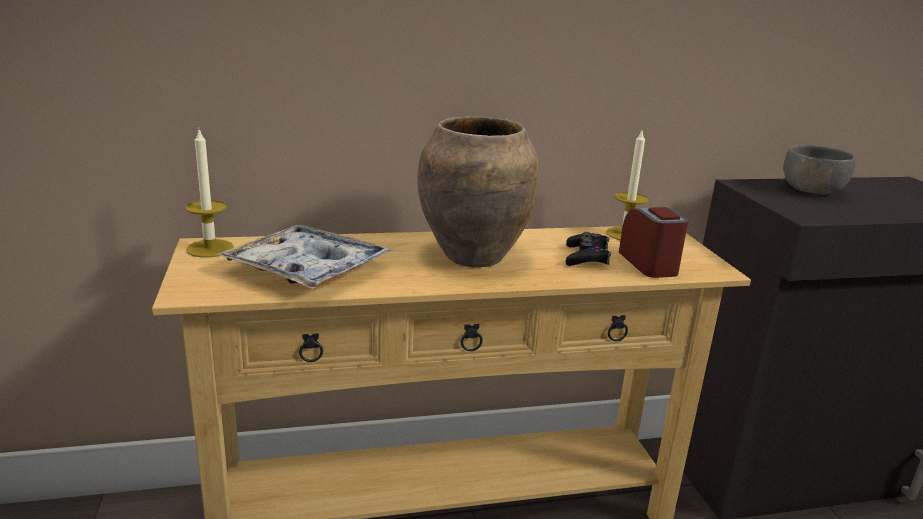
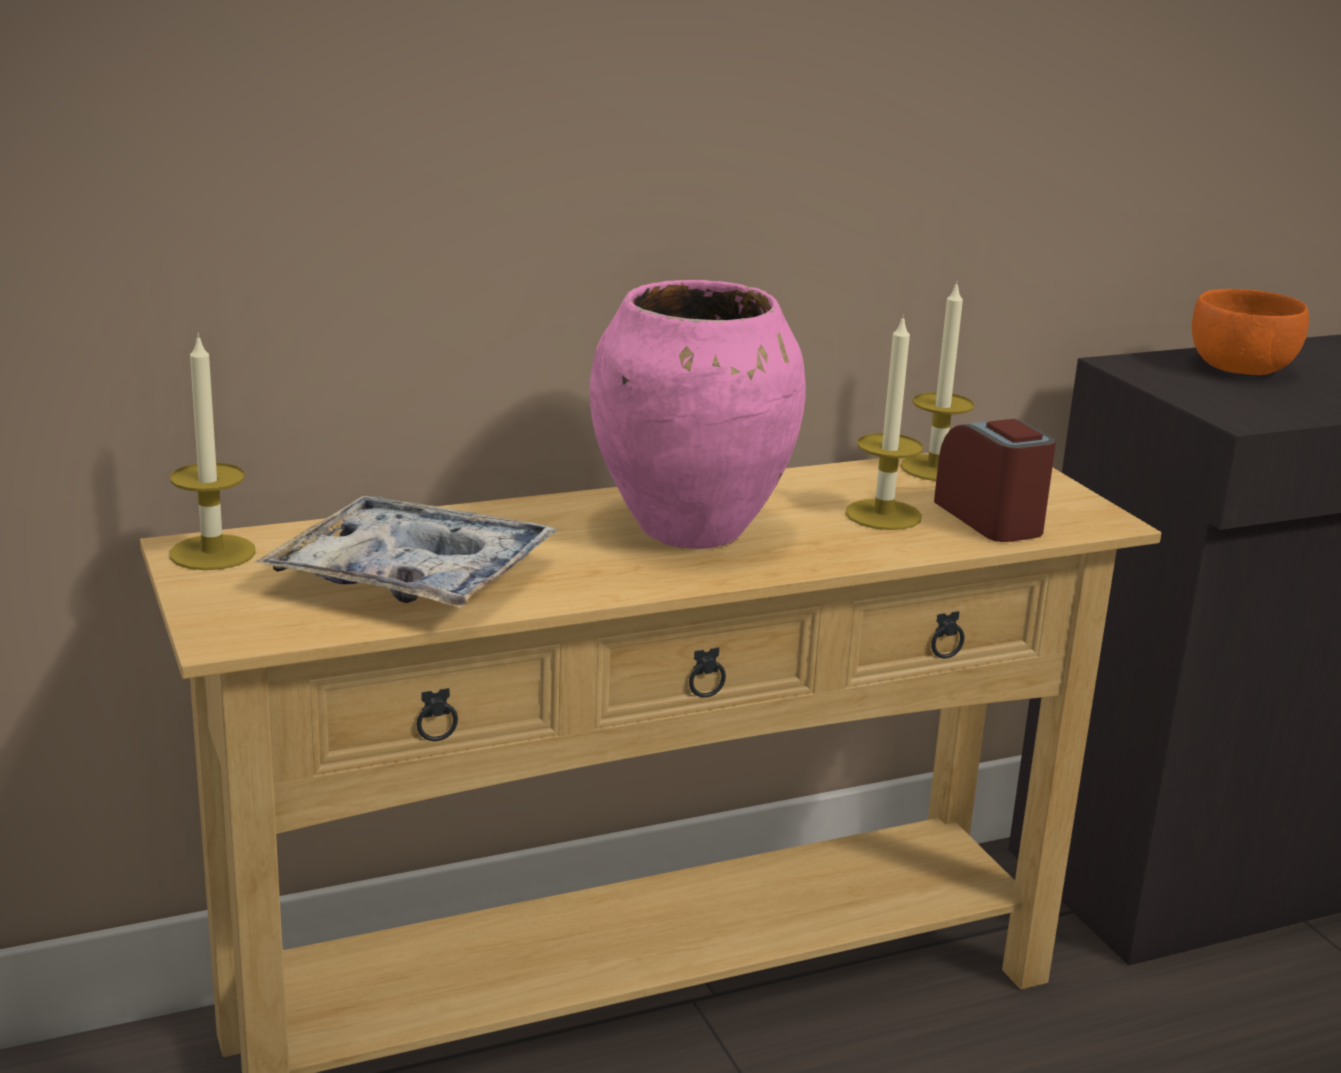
camera: 10 degrees left, 0 degrees up
brown vase [417,116,540,267] -> pink vase [589,280,806,549]
black game controller [566,232,611,266] -> candle [845,314,923,530]
grey bowl [784,145,855,195] -> orange bowl [1192,289,1309,375]

